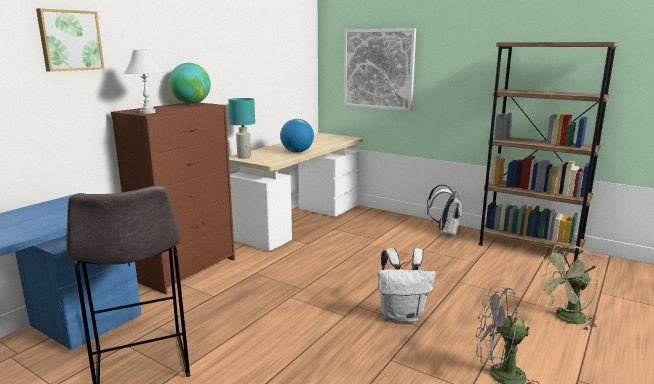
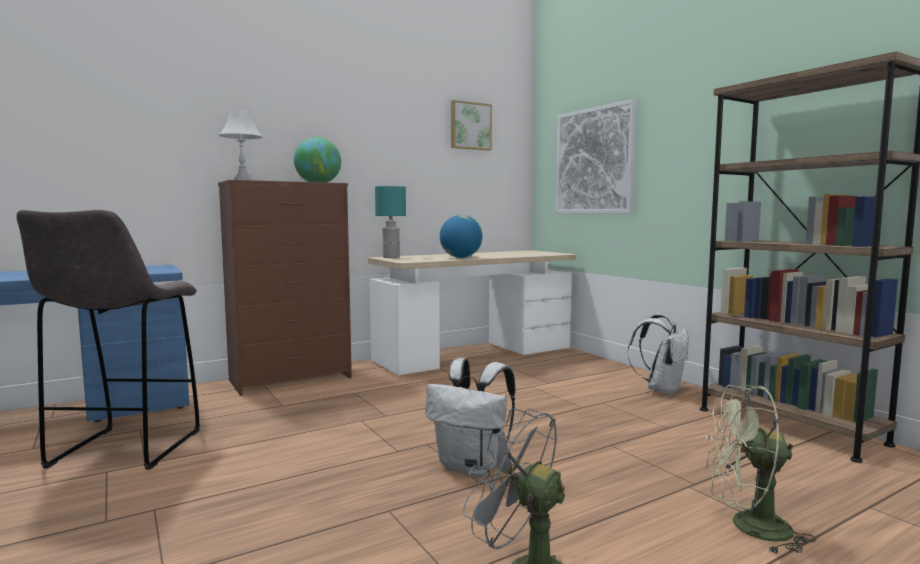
camera: 25 degrees right, 10 degrees down
picture [36,8,104,72] -> picture moved to [451,100,492,150]

